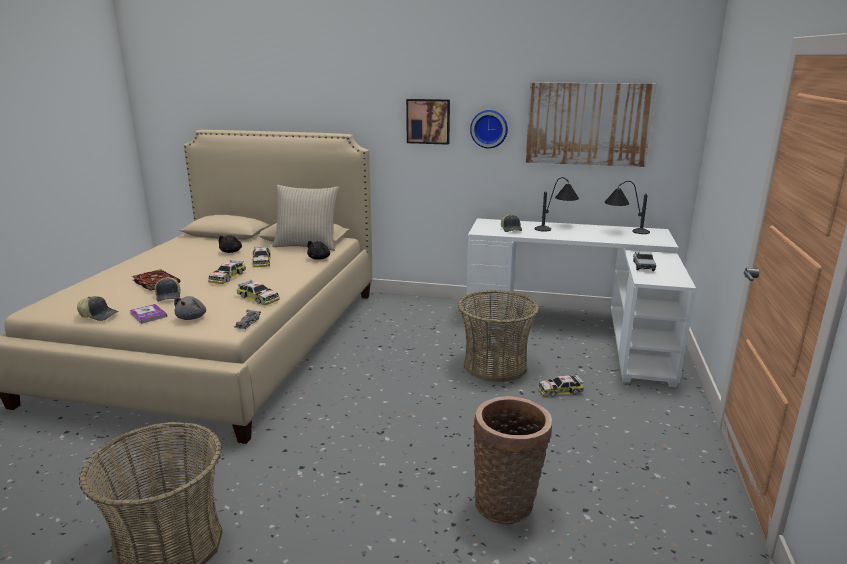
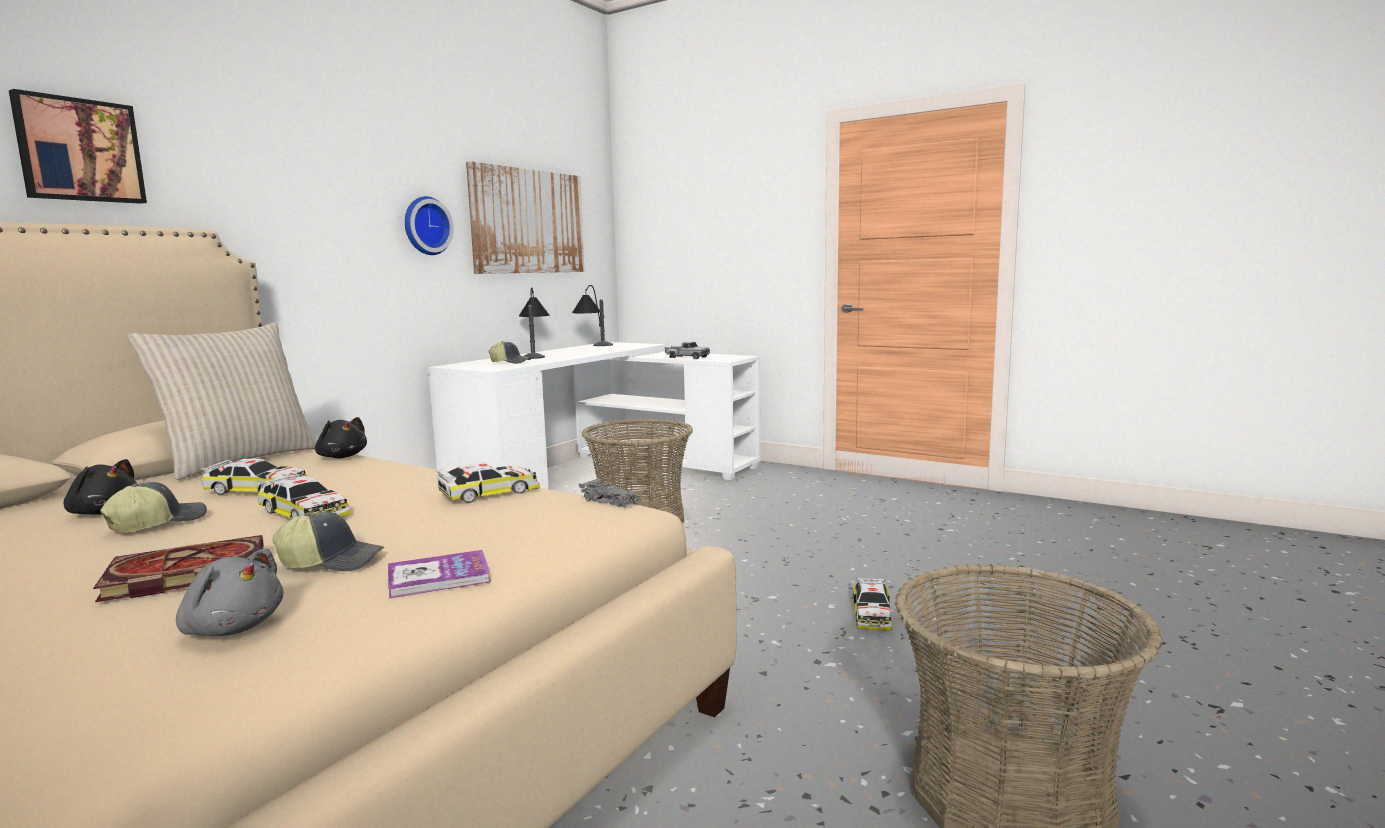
camera: 70 degrees left, 10 degrees down
cap [77,296,119,321] -> cap moved to [100,482,207,533]
grey plush toy [174,296,206,320] -> grey plush toy moved to [176,548,284,636]
picture [406,99,450,145] -> picture moved to [9,89,147,204]
basket [473,396,552,524] -> none
toy car [537,374,584,397] -> toy car moved to [853,578,892,630]

